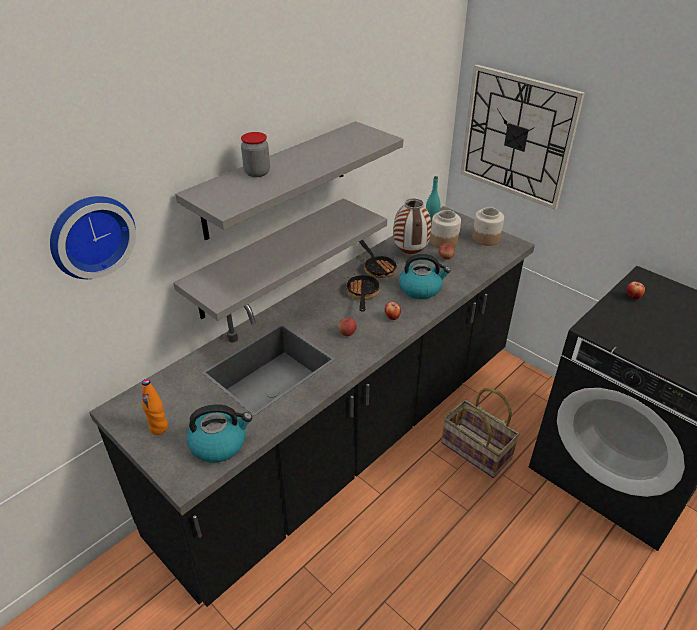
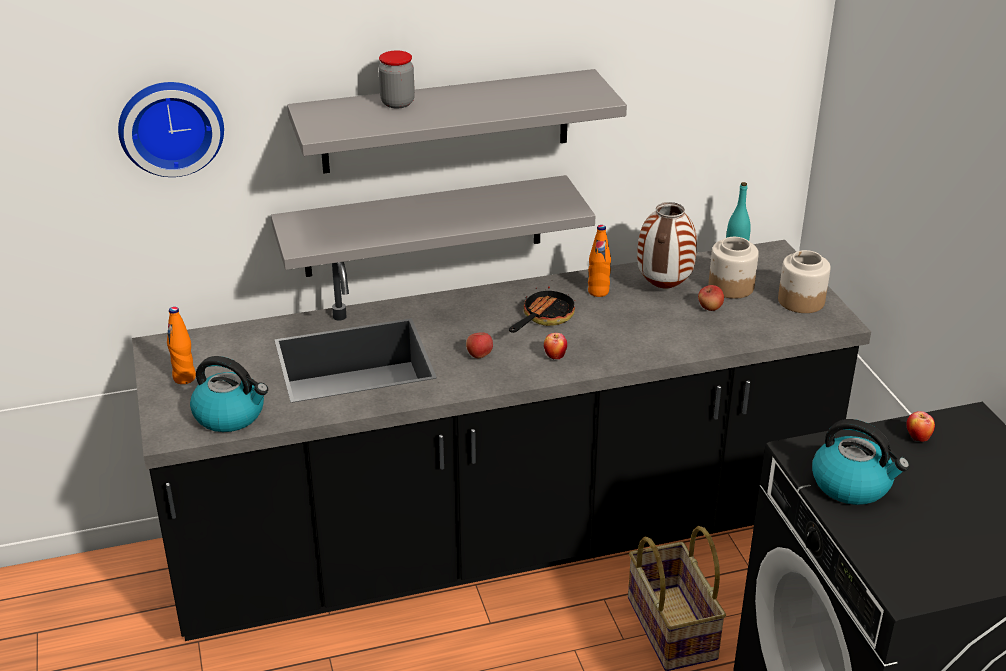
camera: 30 degrees right, 5 degrees down
frying pan [359,240,397,278] -> orange bottle [588,225,611,297]
kettle [399,254,451,299] -> kettle moved to [812,419,910,505]
wall clock [460,65,585,210] -> none

